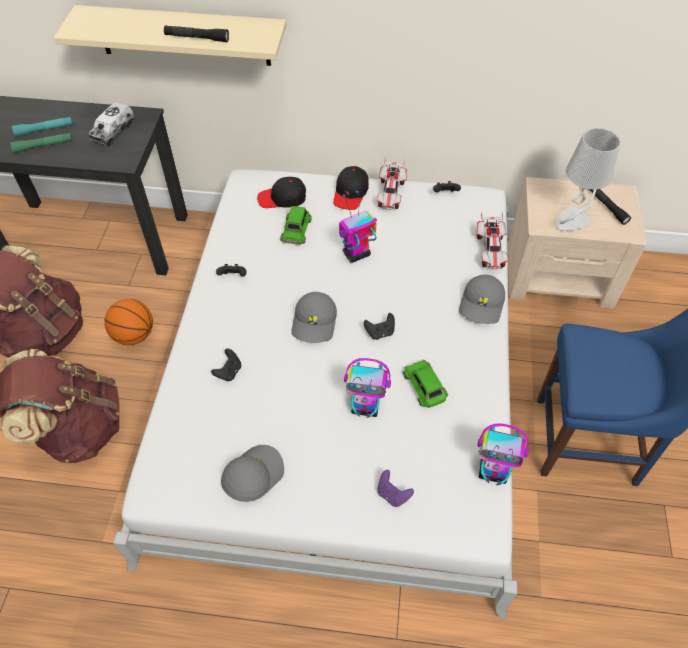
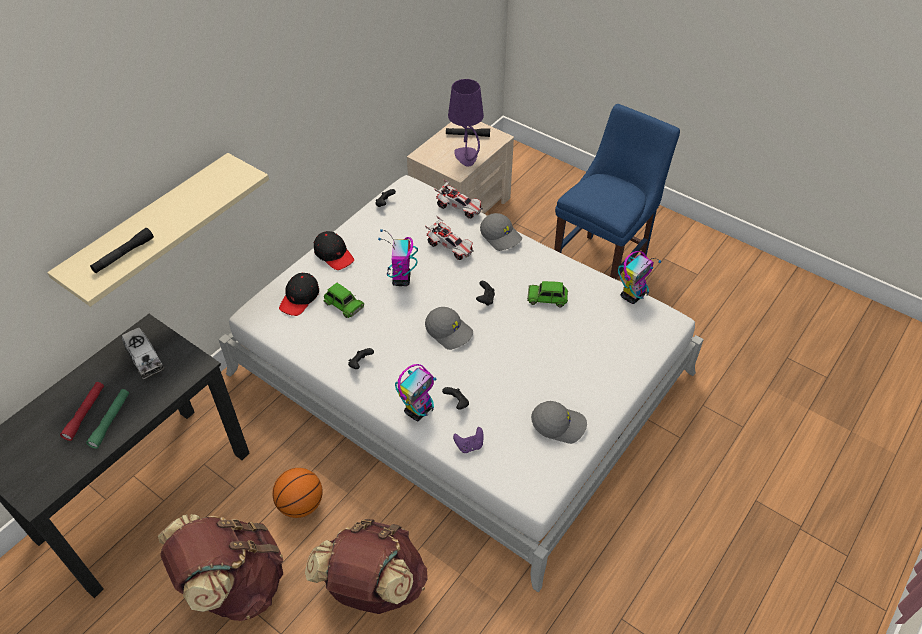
camera: 60 degrees left, 5 degrees down
turquoise flashlight [12,117,73,137] -> red flashlight [60,382,104,441]
black flashlight [164,25,229,42] -> black flashlight moved to [90,228,154,273]
grey cap [221,445,284,502] -> grey cap turned 120 degrees clockwise [531,401,587,444]
toy robot [344,358,391,418] -> toy robot moved to [395,364,436,421]
toy car [377,157,407,210] -> toy car moved to [425,216,474,260]
purple game controller [377,470,414,507] -> purple game controller moved to [453,427,484,453]
grey table lamp [556,128,620,231] -> purple table lamp [448,79,484,167]

